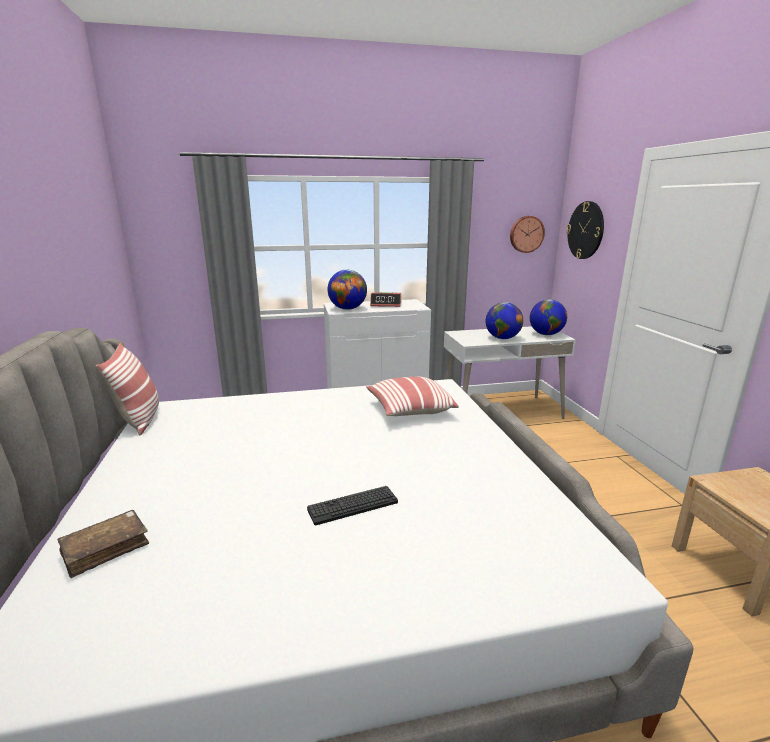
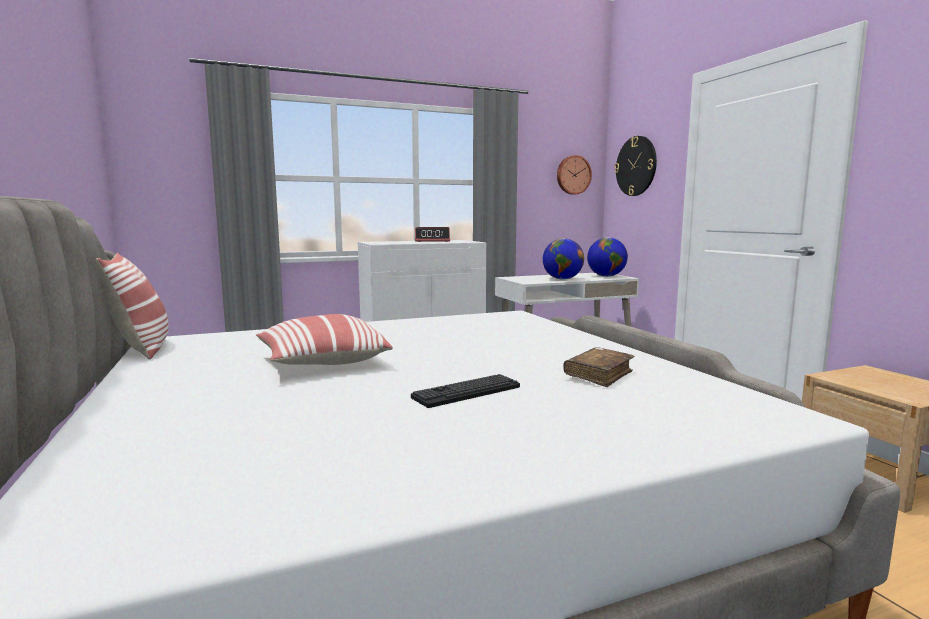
camera: 10 degrees left, 10 degrees down
brown book [57,510,149,578] -> brown book moved to [563,347,635,387]
globe [328,270,367,310] -> none
pillow [366,377,459,416] -> pillow moved to [256,314,393,365]

